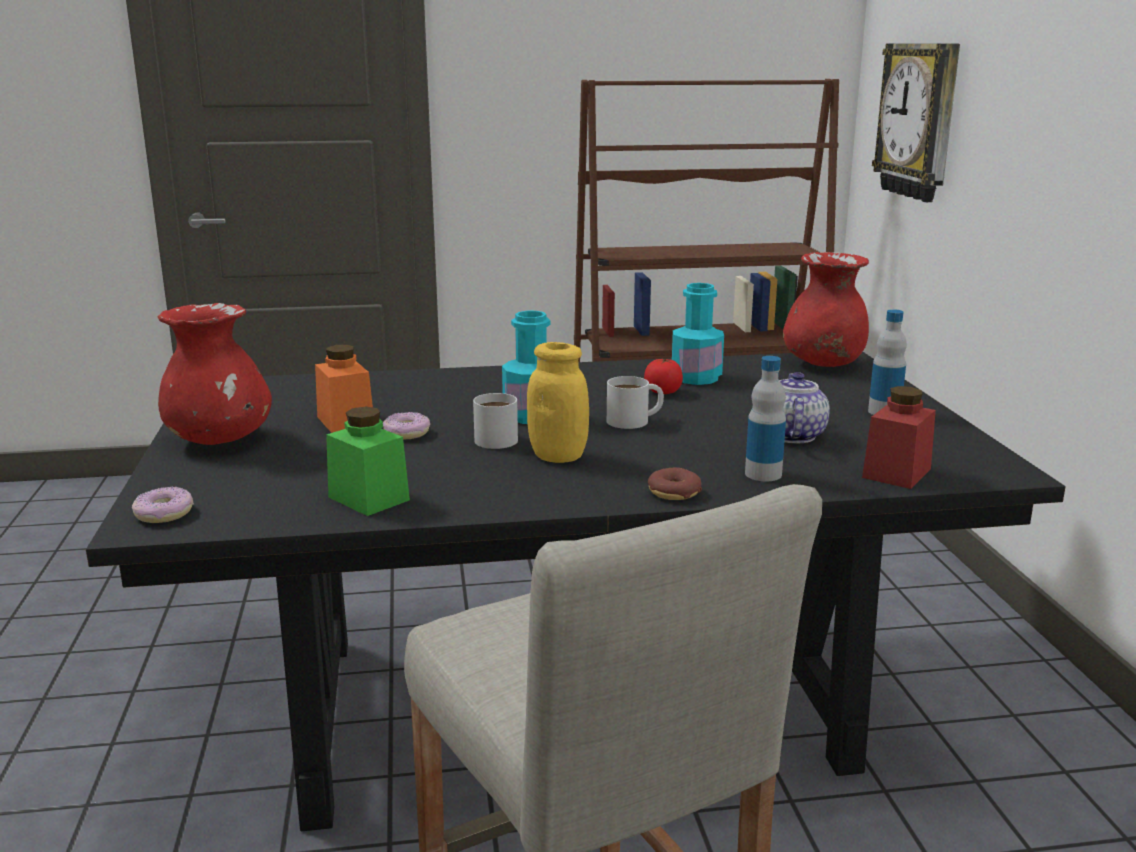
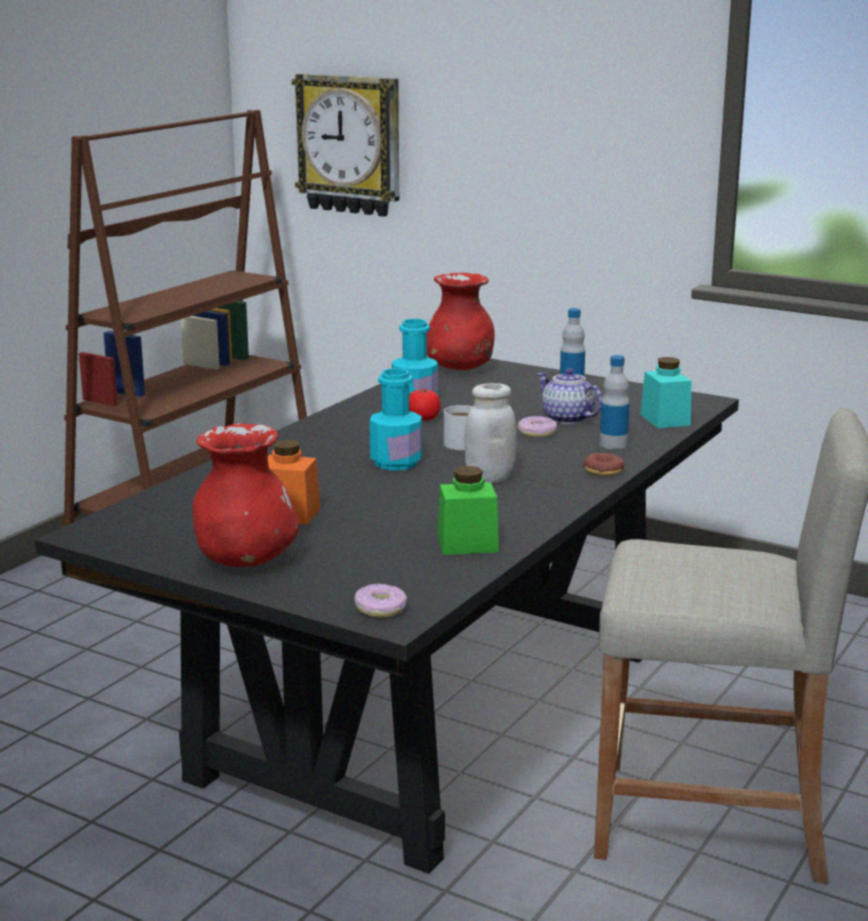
camera: 50 degrees left, 0 degrees up
donut [383,412,430,440] -> donut moved to [518,416,557,438]
white mug [473,393,518,449] -> none
yellow jar [527,342,589,463] -> white jar [465,383,517,484]
red jar [862,386,936,489] -> turquoise jar [640,357,691,428]

